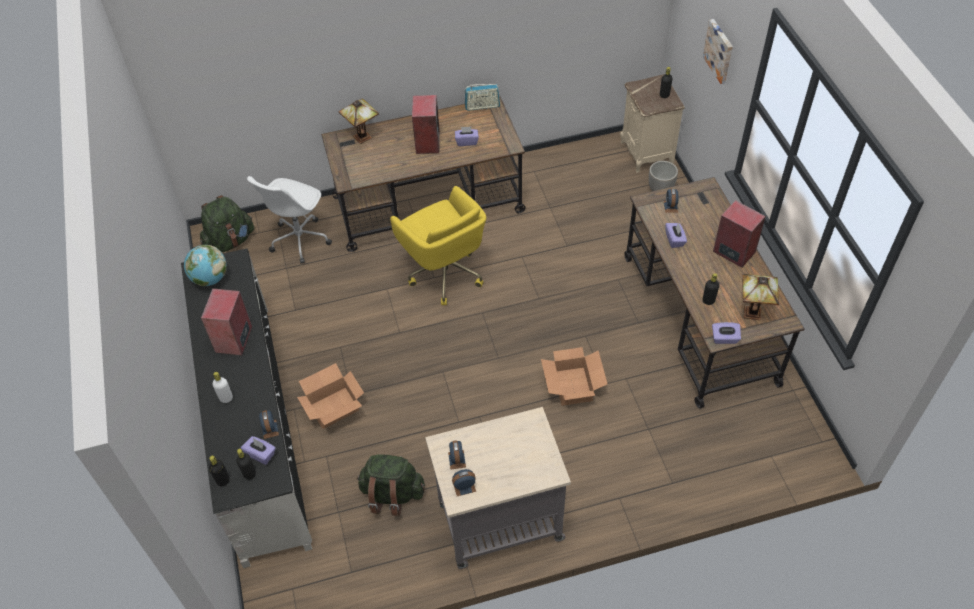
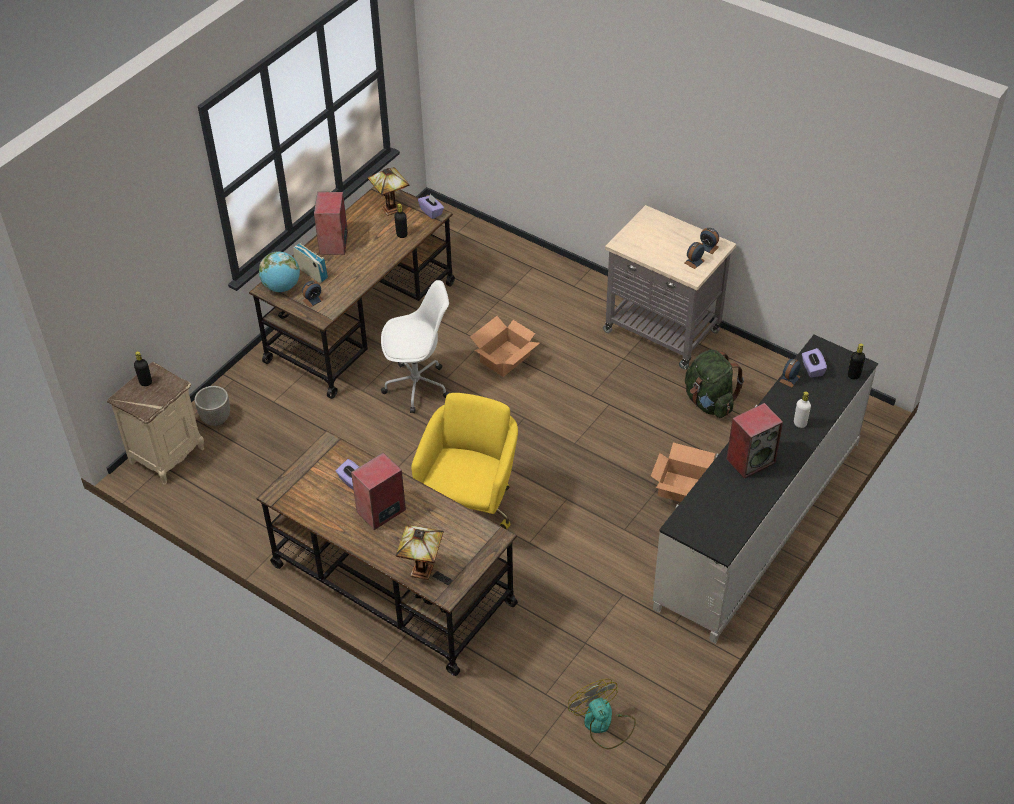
camera: 130 degrees left, 5 degrees down
globe [184,245,227,286] -> globe moved to [259,251,300,292]
green backpack [200,195,254,252] -> fan [568,679,636,749]
black bottle [236,449,256,480] -> none
white office chair [247,176,332,264] -> white office chair moved to [381,280,449,413]
radio [465,84,500,111] -> radio moved to [293,243,328,283]
purple tissue box [665,223,687,248] -> none
picture [703,19,733,84] -> none

